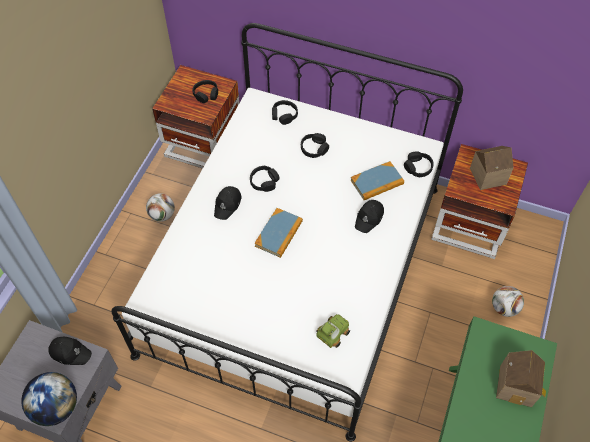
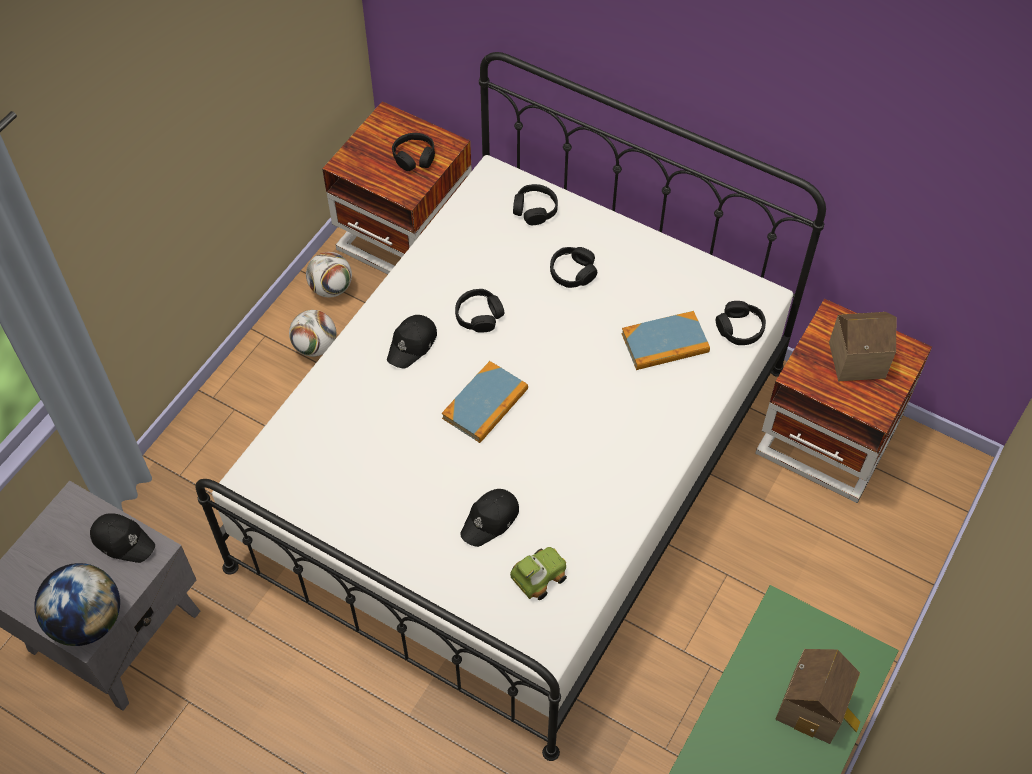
camera: 10 degrees right, 0 degrees up
black cap [355,200,384,233] -> black cap moved to [460,489,519,547]
football [492,286,524,317] -> football moved to [306,252,352,297]

